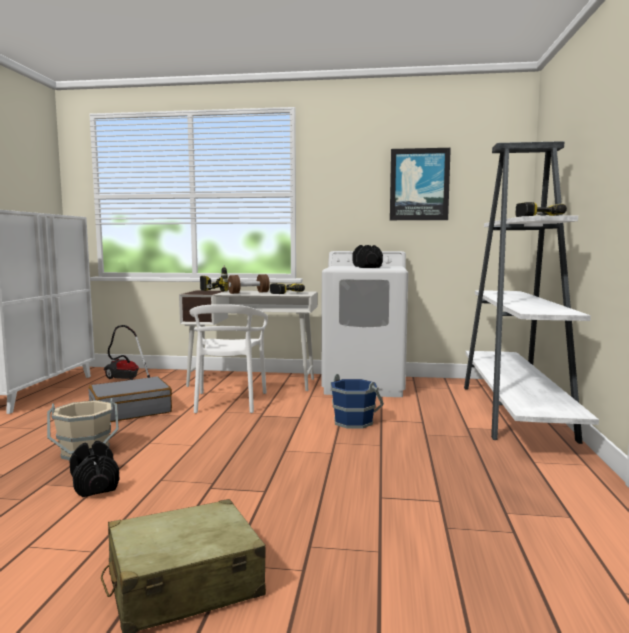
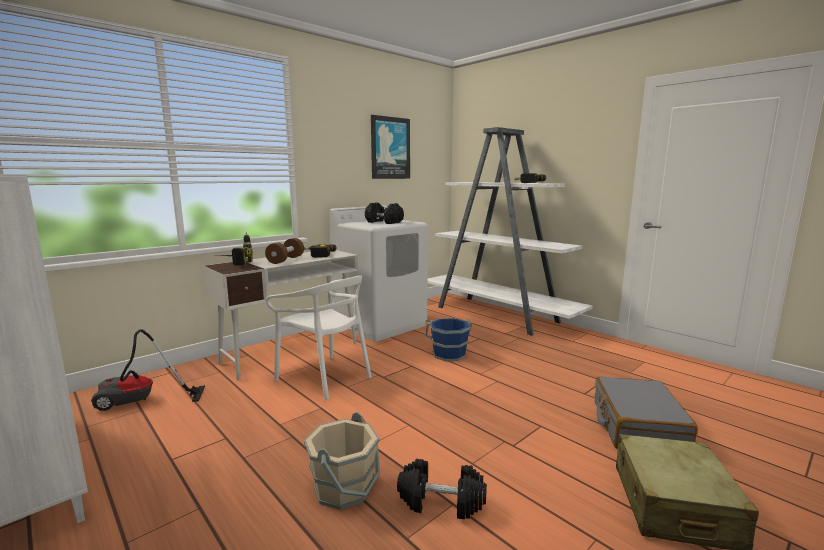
camera: 50 degrees left, 5 degrees up
grey suitcase [88,376,172,422] -> grey suitcase moved to [595,377,698,449]

